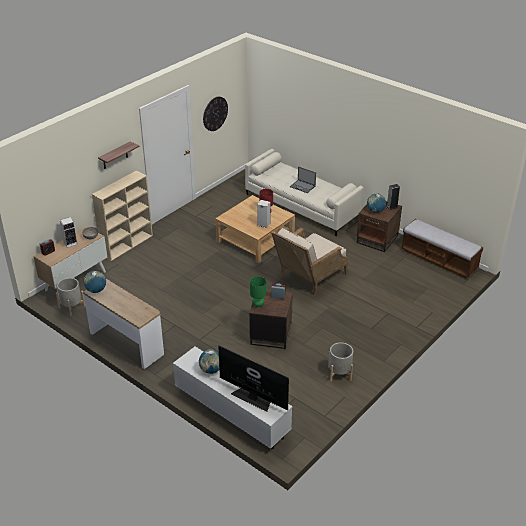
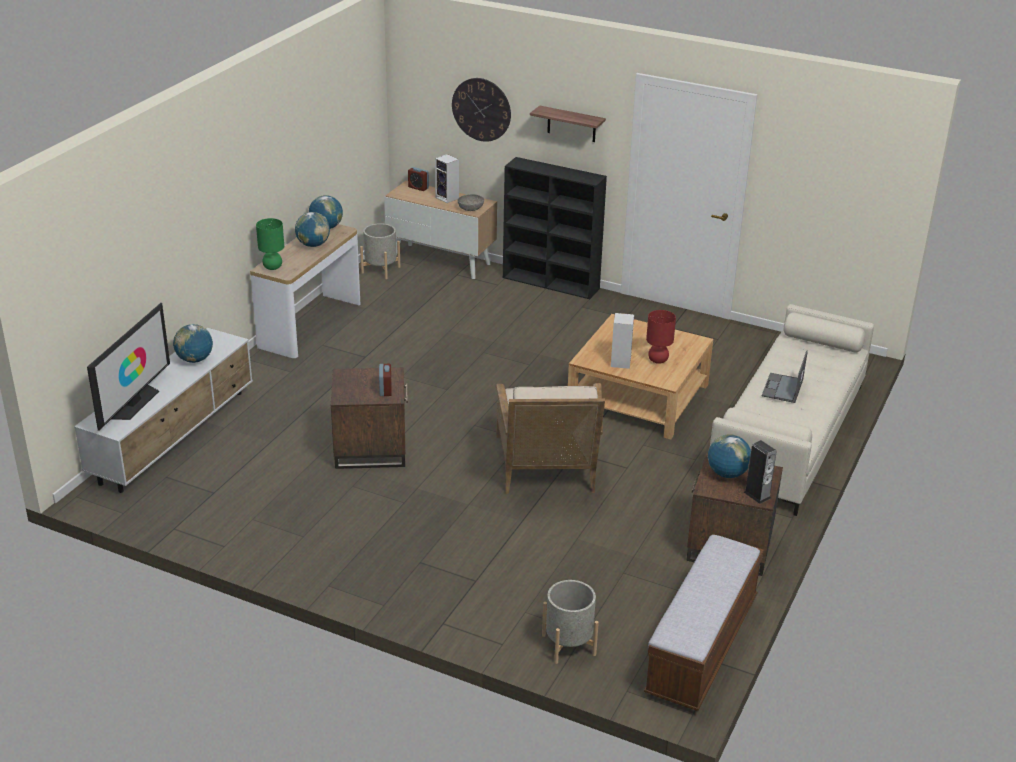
camera: 75 degrees right, 5 degrees down
beige bookcase [92,171,153,261] -> black bookcase [503,157,607,299]
wall clock [203,97,228,131] -> wall clock moved to [452,78,511,142]
green table lamp [250,276,266,307] -> green table lamp moved to [256,218,284,270]
beige armchair [271,227,348,296] -> beige armchair turned 120 degrees counterclockwise [496,383,605,494]
grey planter [328,342,353,381] -> grey planter moved to [542,580,599,664]
none -> globe [295,212,330,247]

